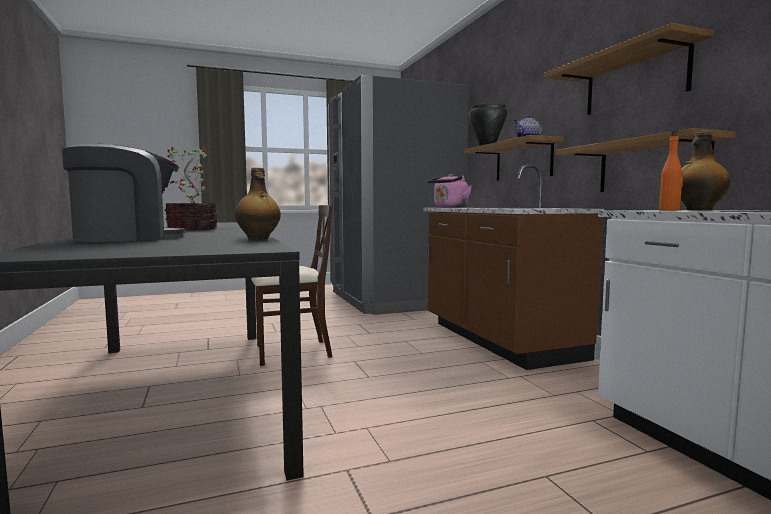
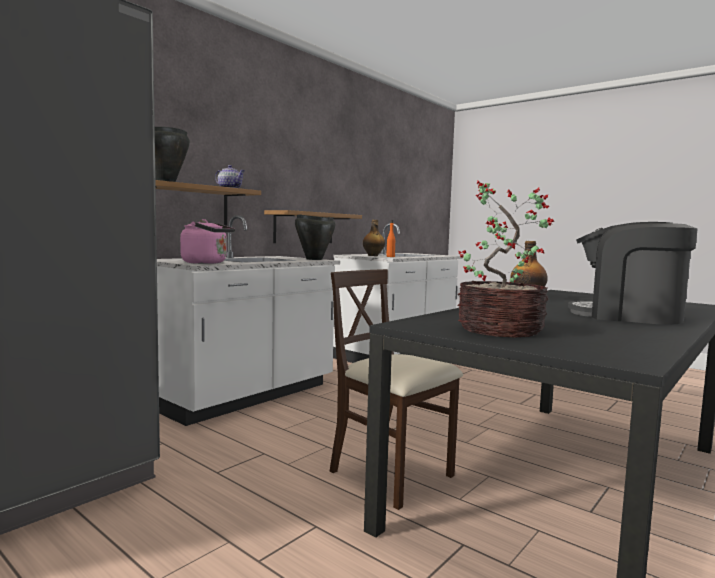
camera: 120 degrees left, 0 degrees up
brown counter [423,164,604,370] -> white counter [157,215,340,426]
shelf [544,23,714,115] -> none
none -> black cooking pot [295,214,335,260]

